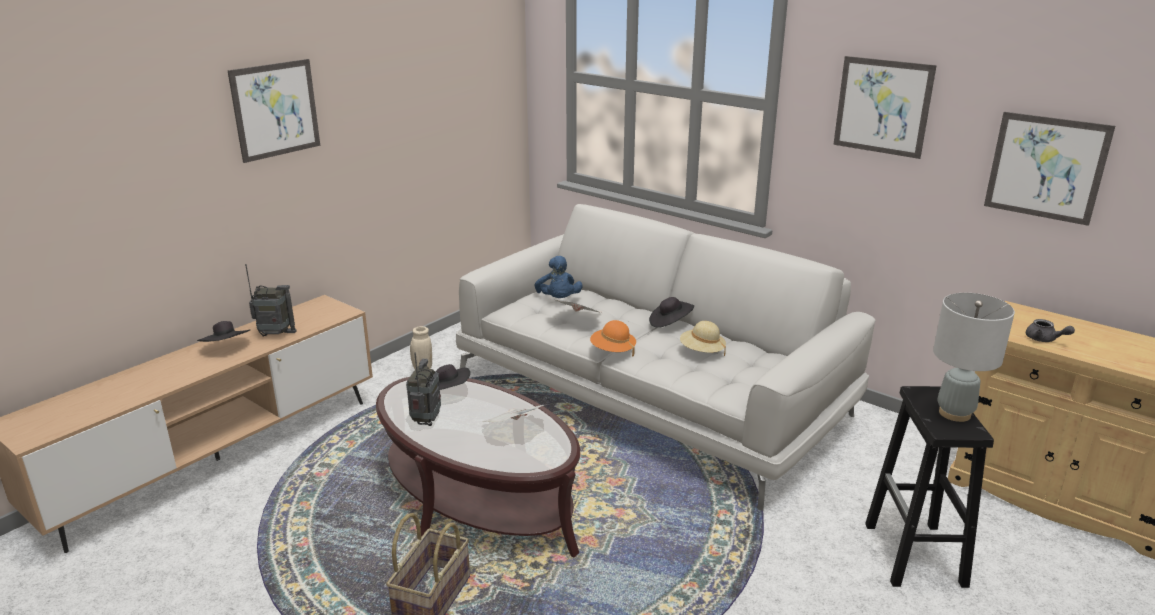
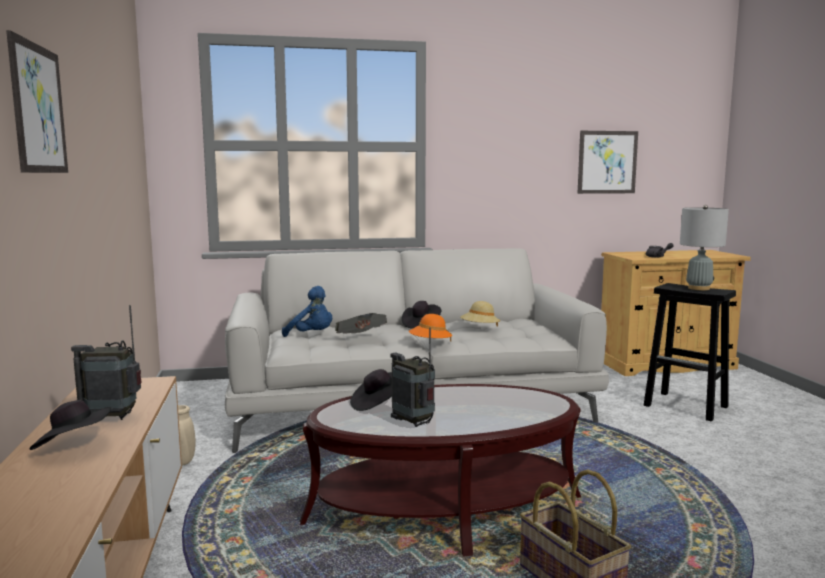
camera: 50 degrees left, 15 degrees down
radio [245,264,297,337] -> radio turned 135 degrees counterclockwise [71,305,142,420]
newspaper [482,404,549,422] -> none
picture [833,56,937,159] -> none

